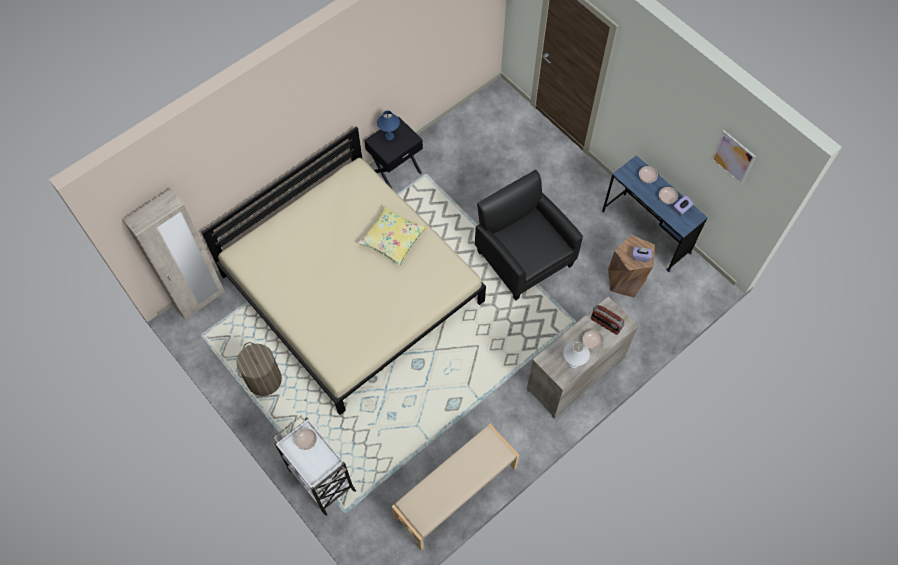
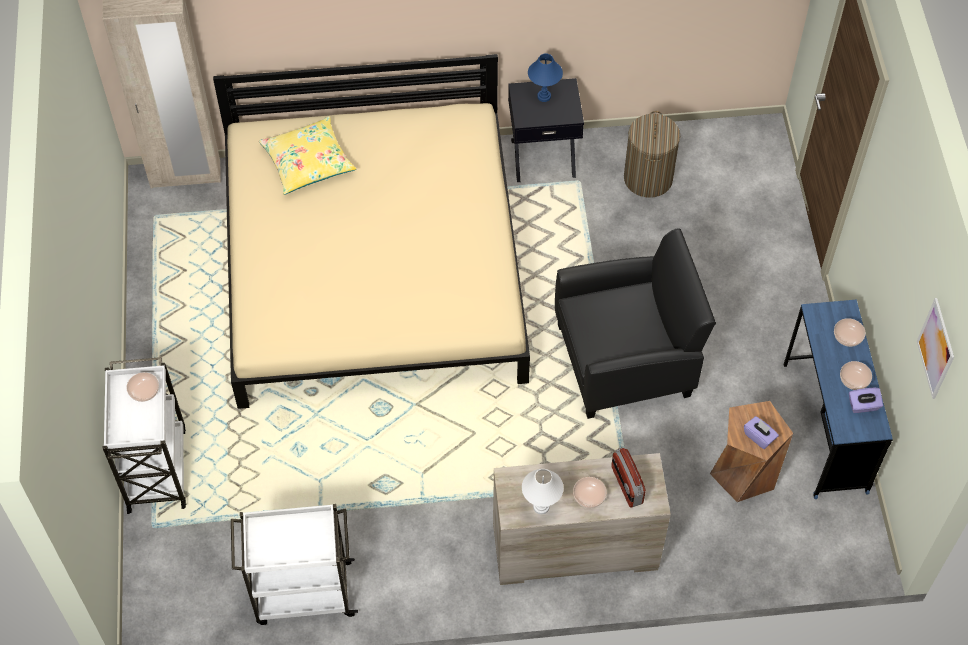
camera: 35 degrees right, 5 degrees down
laundry basket [237,342,282,396] -> laundry basket moved to [624,111,680,198]
yellow pillow [358,205,427,265] -> yellow pillow moved to [259,116,356,195]
beige bench [391,424,519,551] -> white cart [231,504,358,625]
black armchair [475,170,583,300] -> black armchair turned 75 degrees clockwise [555,228,716,419]

